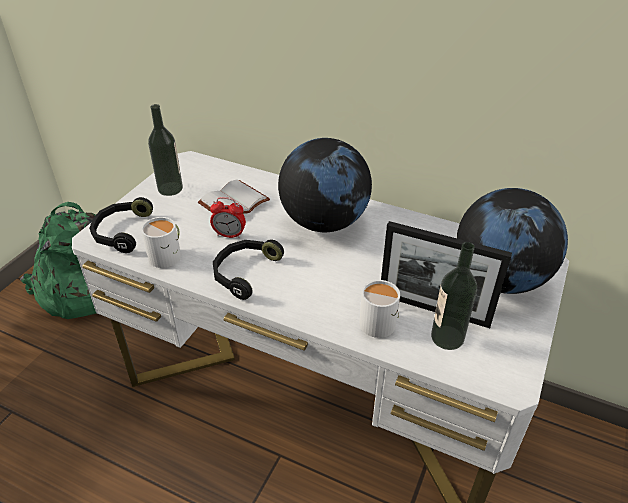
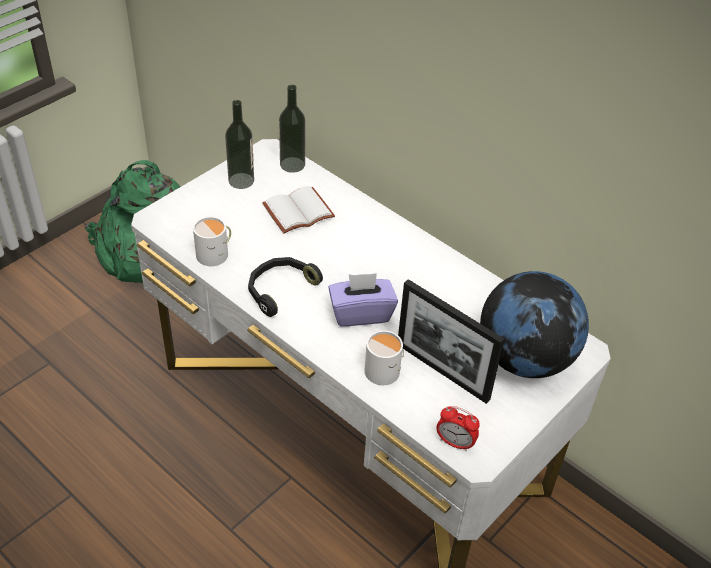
camera: 15 degrees right, 5 degrees up
black headphones [89,197,153,253] -> none
alarm clock [210,197,246,238] -> alarm clock moved to [436,406,480,451]
globe [278,138,372,232] -> none
bottle [431,242,477,350] -> bottle moved to [279,85,305,173]
none -> purple tissue box [328,273,398,327]

